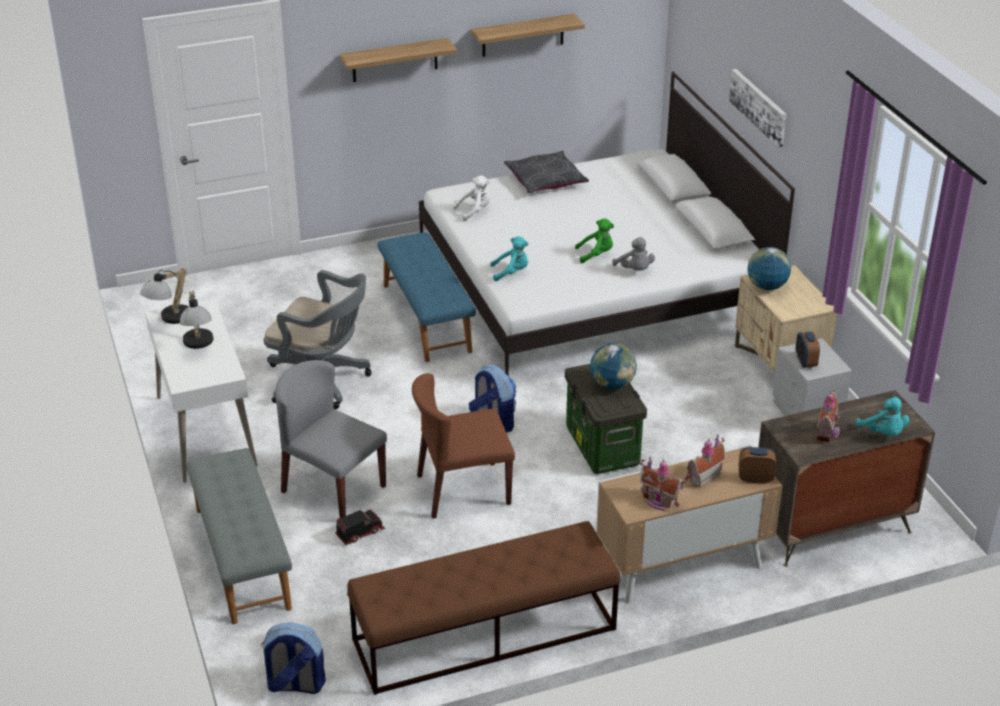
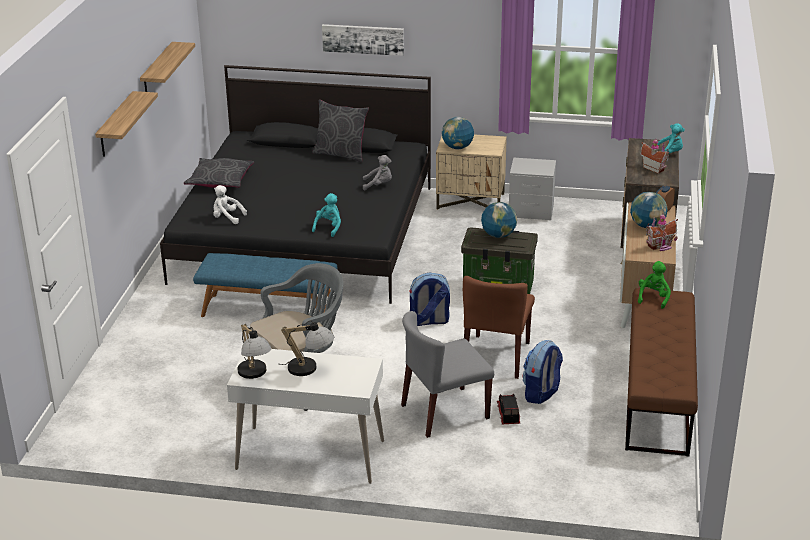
camera: 60 degrees left, 5 degrees down
grey bench [186,448,292,624] -> none
backpack [261,623,326,694] -> backpack moved to [523,340,563,404]
white bed [419,71,795,376] -> black bed [160,65,431,304]
white plush toy [453,175,490,221] -> white plush toy turned 75 degrees counterclockwise [213,185,247,224]
green plush toy [575,219,614,263] -> green plush toy moved to [638,261,671,309]
toy house [685,434,725,487] -> globe [630,192,668,228]
alarm clock [795,332,820,368] -> none
none -> grey pillow [312,99,369,163]

